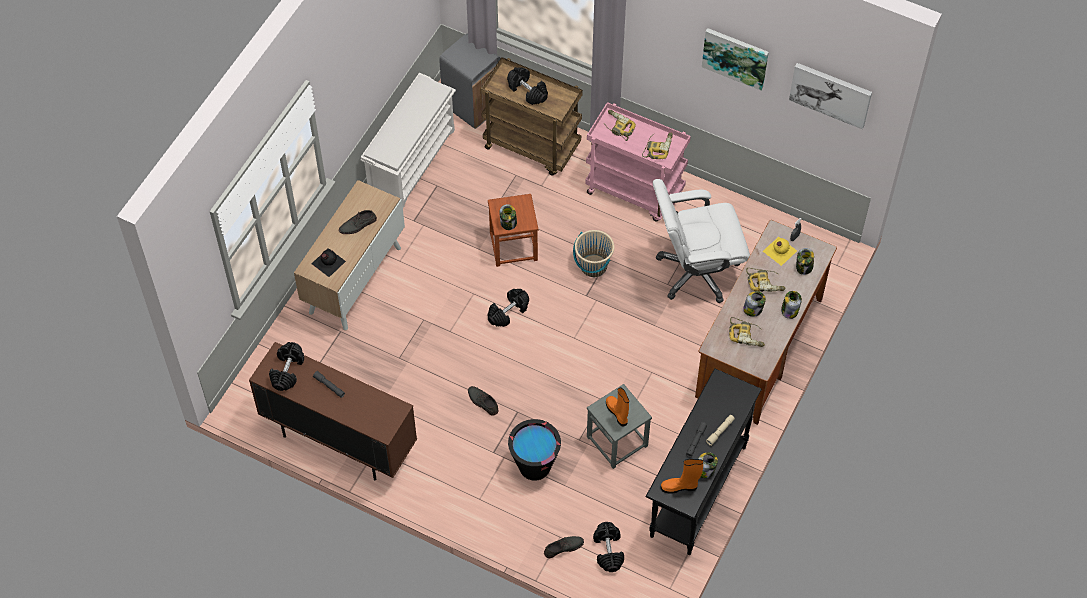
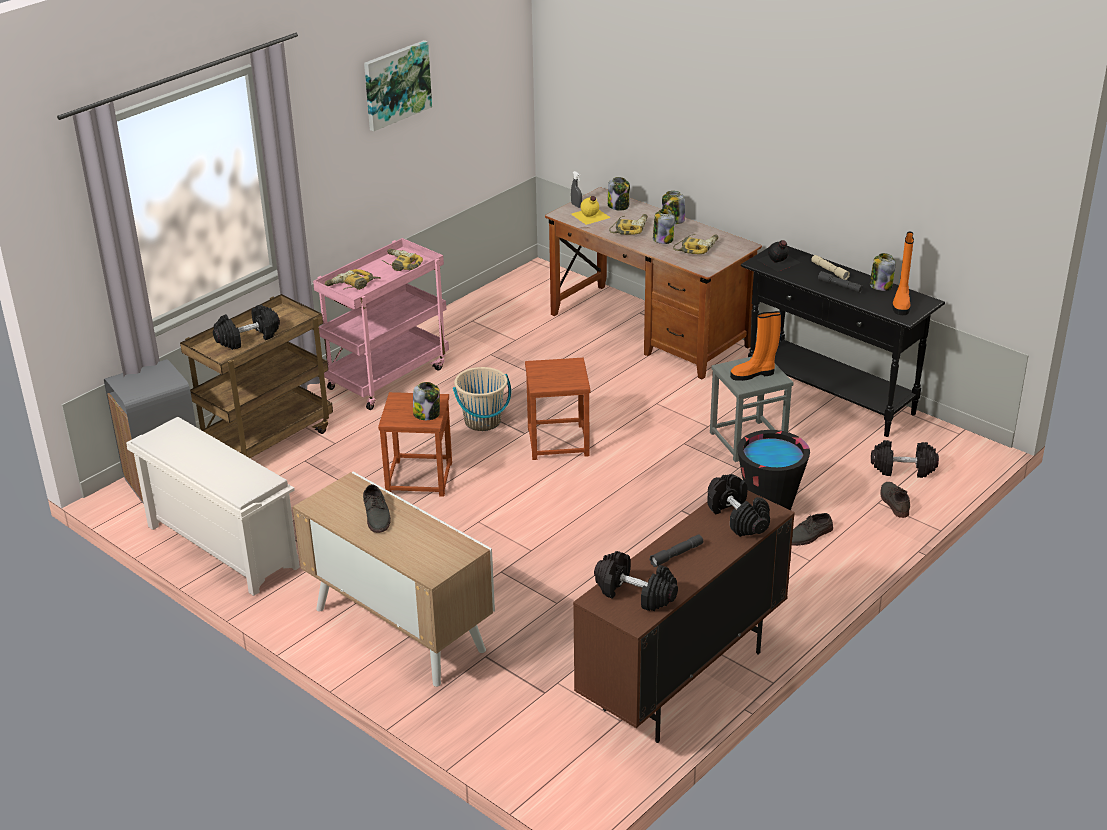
camera: 75 degrees left, 25 degrees down
black bottle [311,248,346,277] -> black bottle moved to [757,240,801,272]
grey shoe [468,386,499,416] -> grey shoe moved to [792,513,833,546]
black dumbbell [487,289,529,327] -> black dumbbell moved to [707,474,770,537]
white office chair [653,179,750,303] -> none
picture [789,63,872,129] -> none
none -> brown stool [525,358,590,460]

